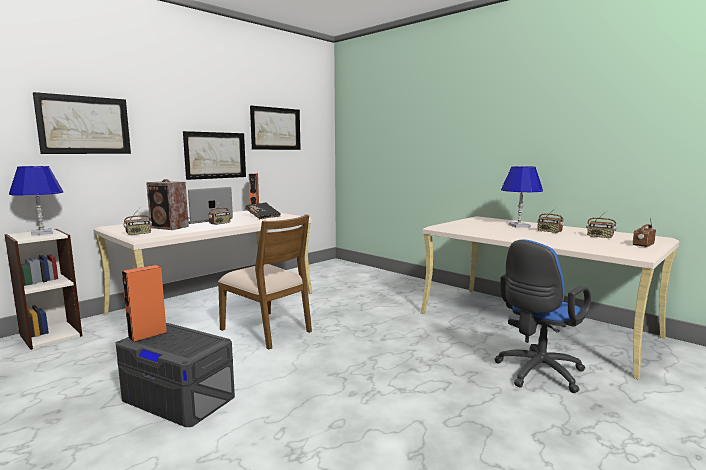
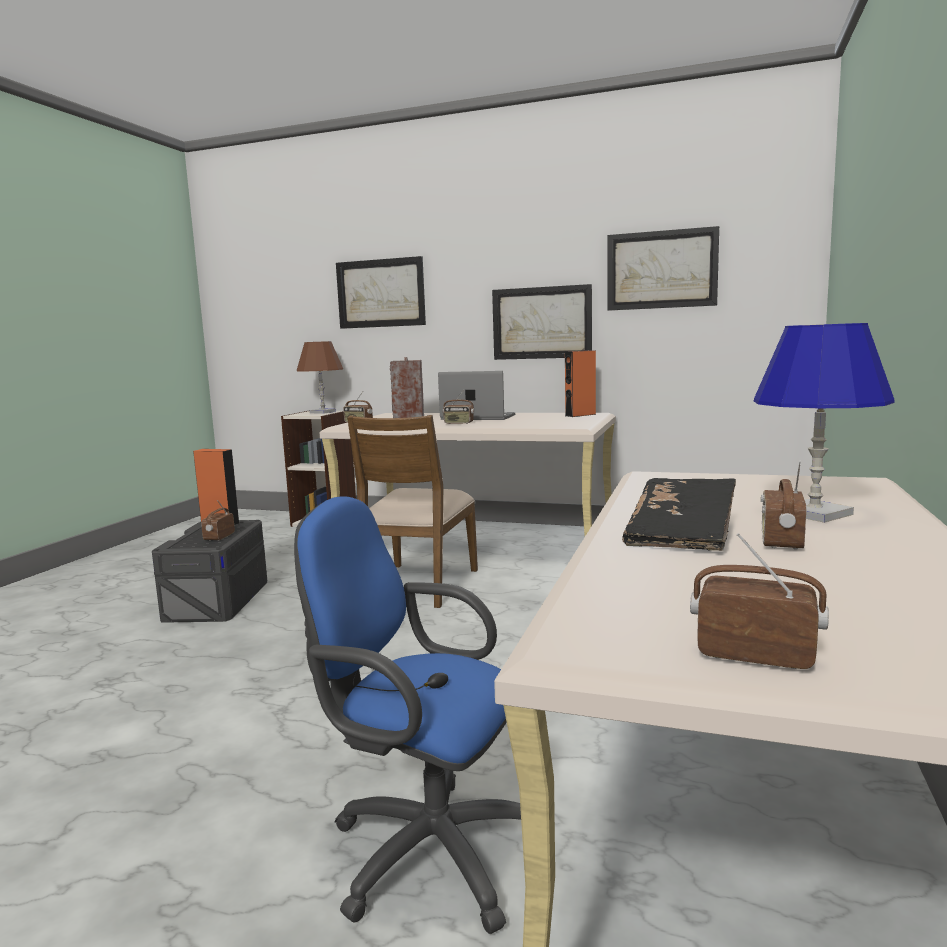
camera: 65 degrees right, 0 degrees up
blue table lamp [9,166,63,236] -> brown table lamp [297,341,343,414]
black book [245,202,281,219] -> black book moved to [622,478,736,551]
radio [586,211,617,238] -> radio moved to [201,500,235,541]

